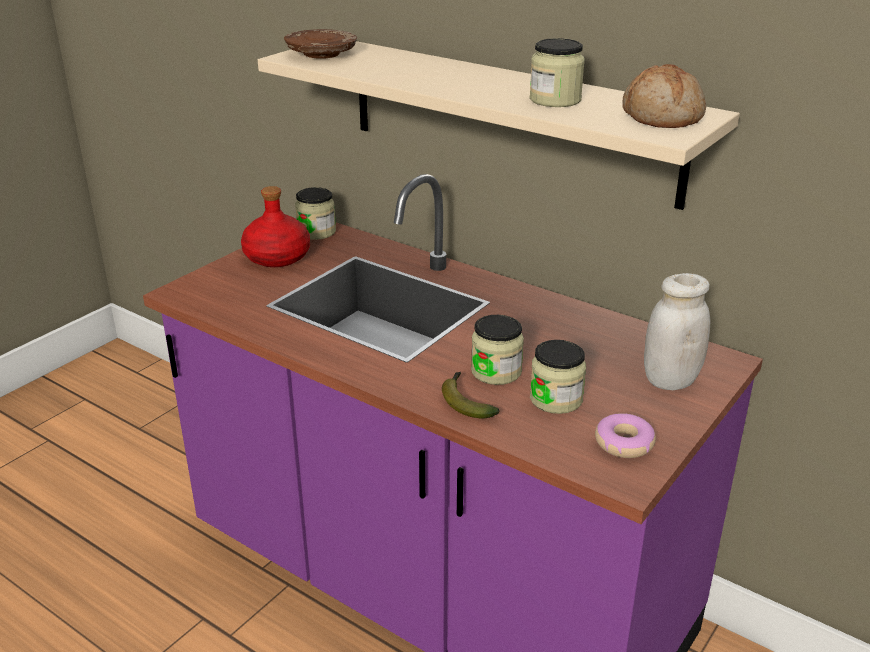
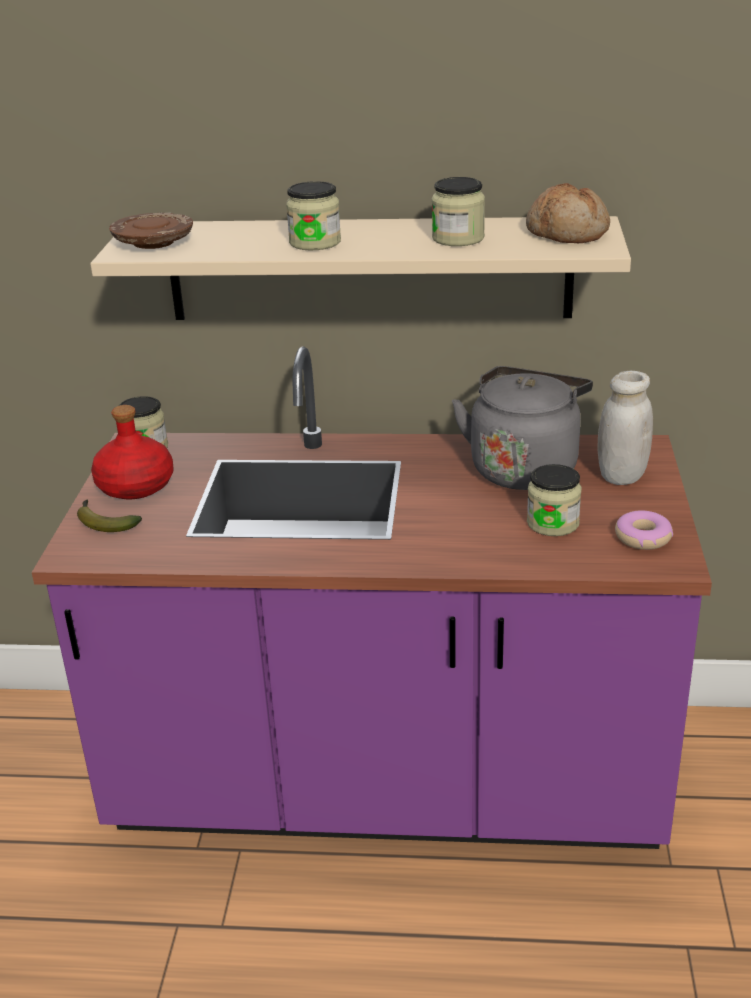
camera: 30 degrees left, 0 degrees up
banana [442,372,500,418] -> banana moved to [77,499,142,532]
jar [471,315,524,385] -> jar moved to [286,181,341,250]
none -> grey kettle [452,366,593,490]

